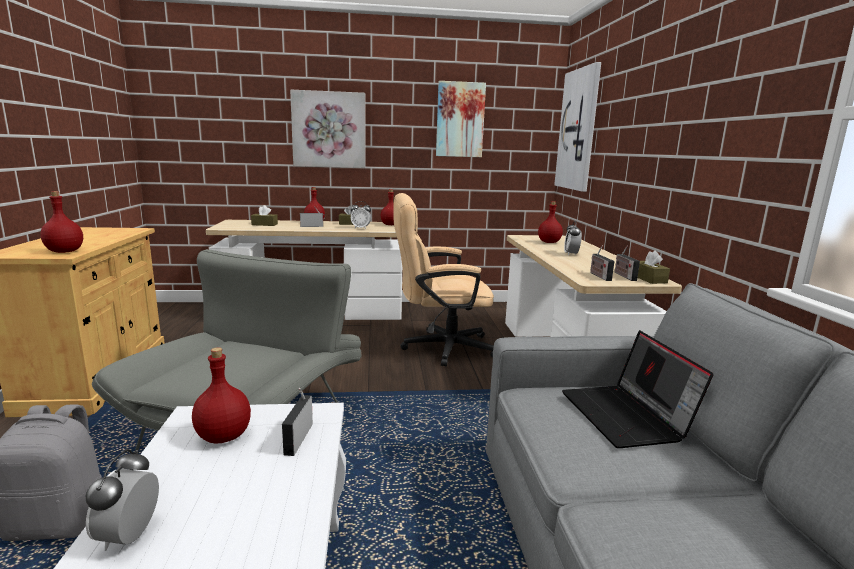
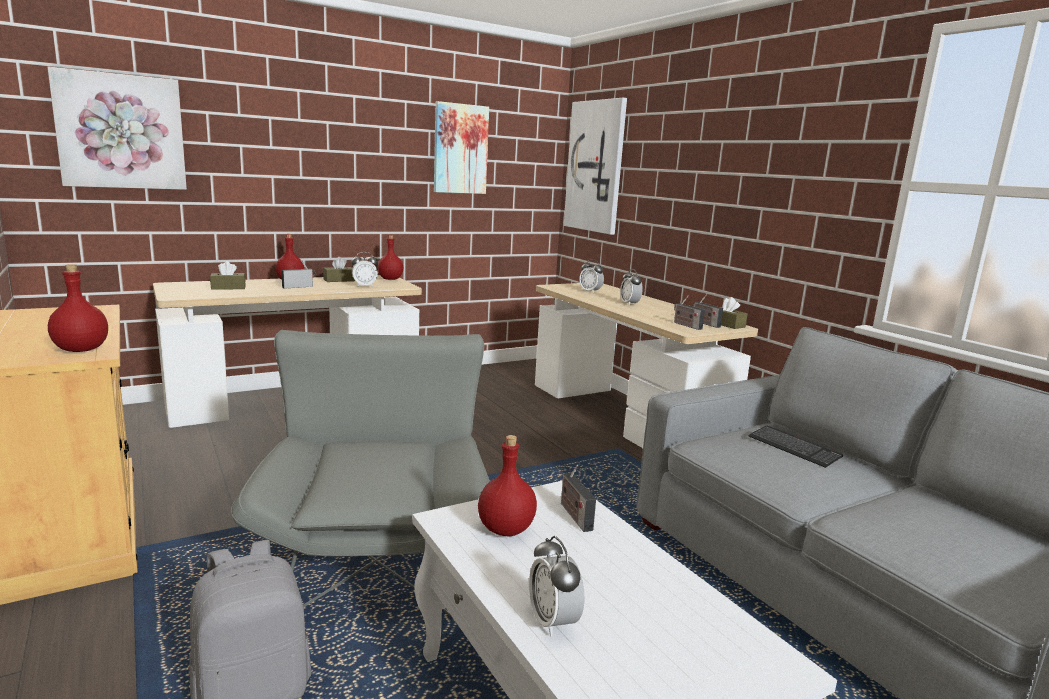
camera: 25 degrees left, 0 degrees up
picture [290,89,366,168] -> picture moved to [47,66,187,190]
beige office chair [393,193,494,367] -> none
red bottle [538,201,563,243] -> alarm clock [579,259,604,293]
laptop [562,330,714,448] -> keyboard [748,426,843,468]

